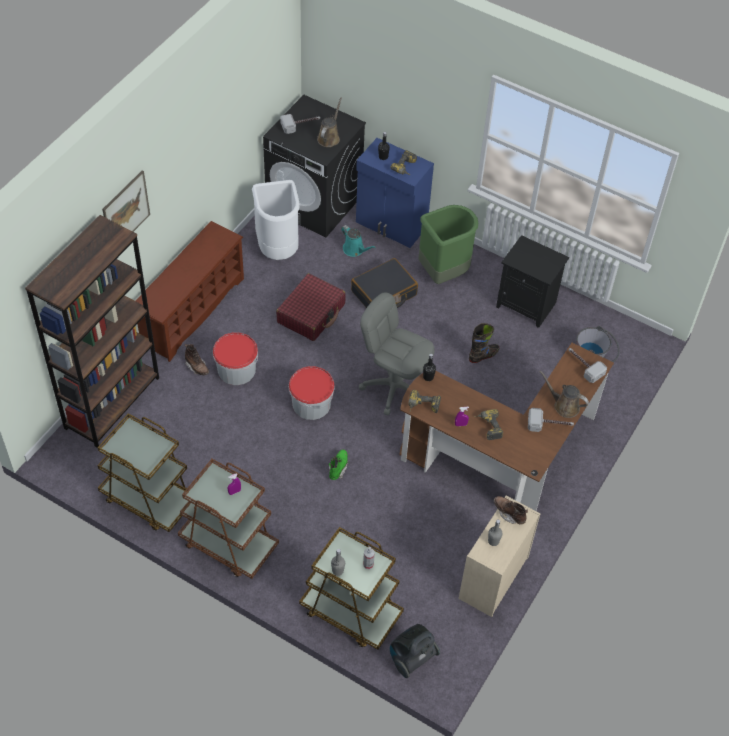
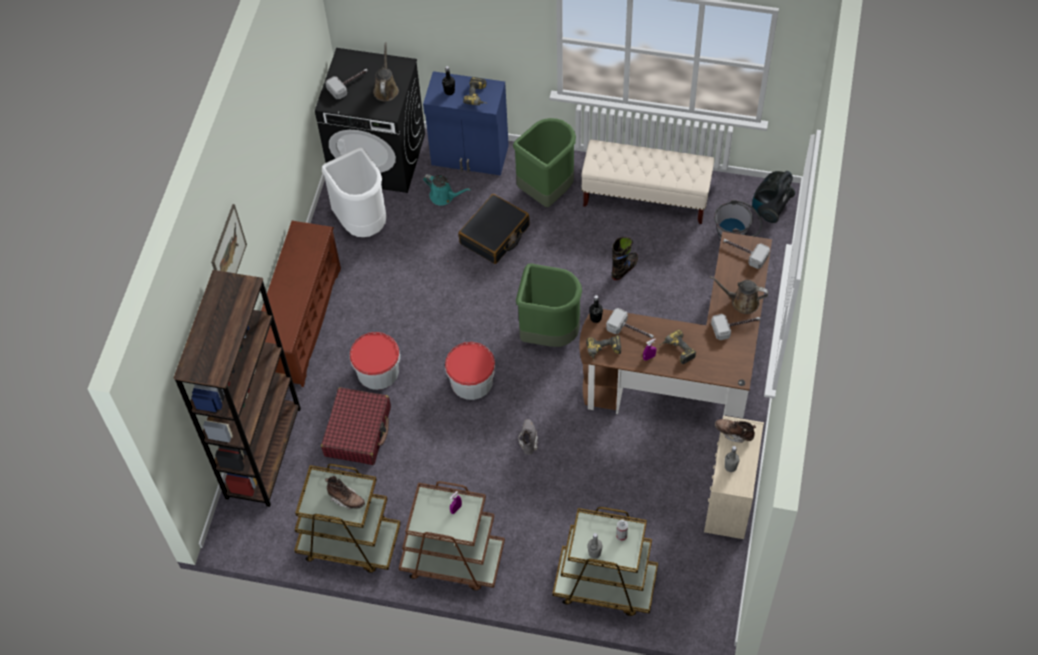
camera: 15 degrees left, 5 degrees up
brown boot [185,344,209,375] -> brown boot moved to [325,476,365,510]
red suitcase [276,273,346,341] -> red suitcase moved to [321,387,391,465]
green boot [329,449,348,480] -> grey boot [519,419,538,455]
grey office chair [359,292,435,415] -> green trash can [516,263,582,347]
vacuum cleaner [390,624,440,678] -> vacuum cleaner moved to [752,171,795,223]
black nightstand [496,235,569,328] -> beige bench [581,140,714,224]
none -> hammer [606,308,654,338]

